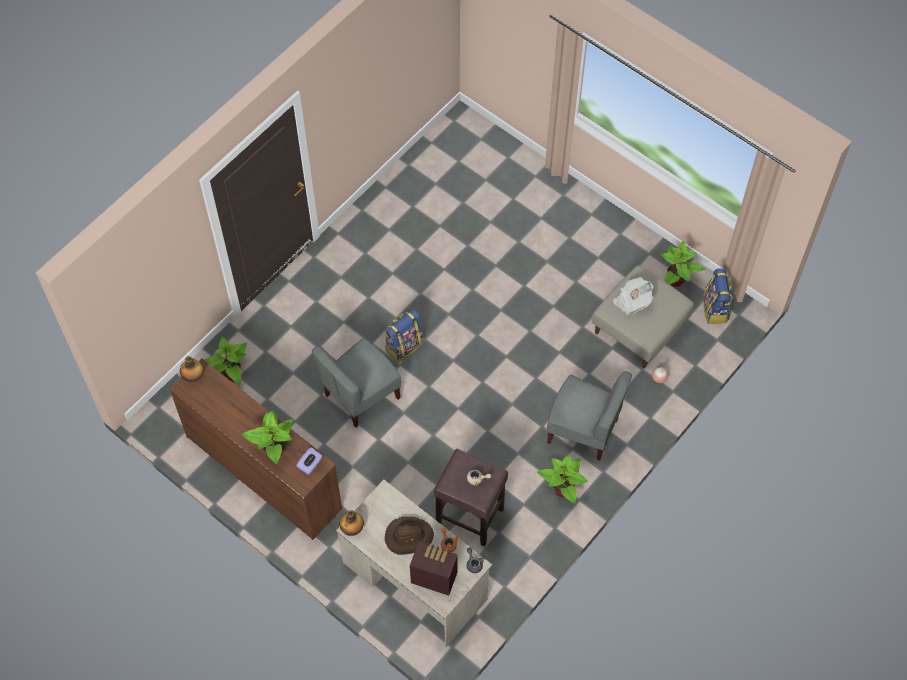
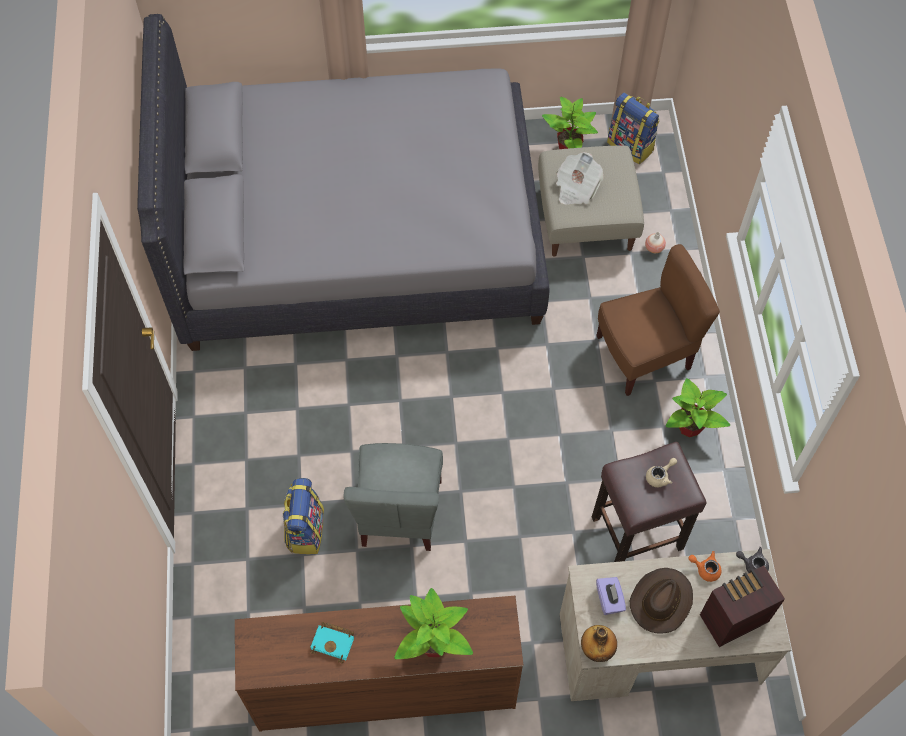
camera: 45 degrees left, 0 degrees up
bottle [180,356,204,382] -> none
potted plant [204,337,247,384] -> none
purple tissue box [296,447,323,475] -> purple tissue box moved to [596,577,626,615]
backpack [385,310,423,363] -> backpack moved to [283,478,324,554]
grey chair [547,371,632,461] -> brown chair [596,244,720,396]
none -> grey bed [137,14,550,351]
none -> turquoise book [310,622,354,663]

